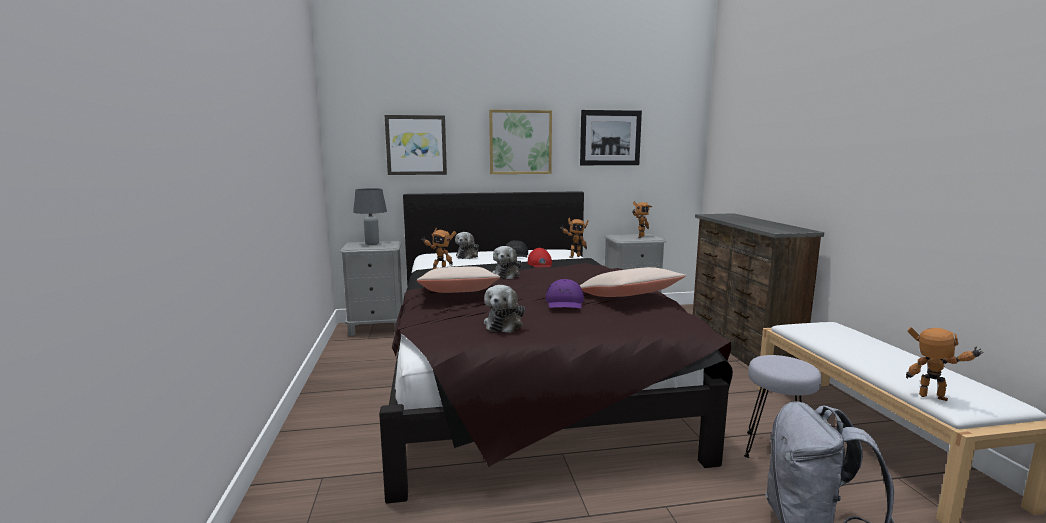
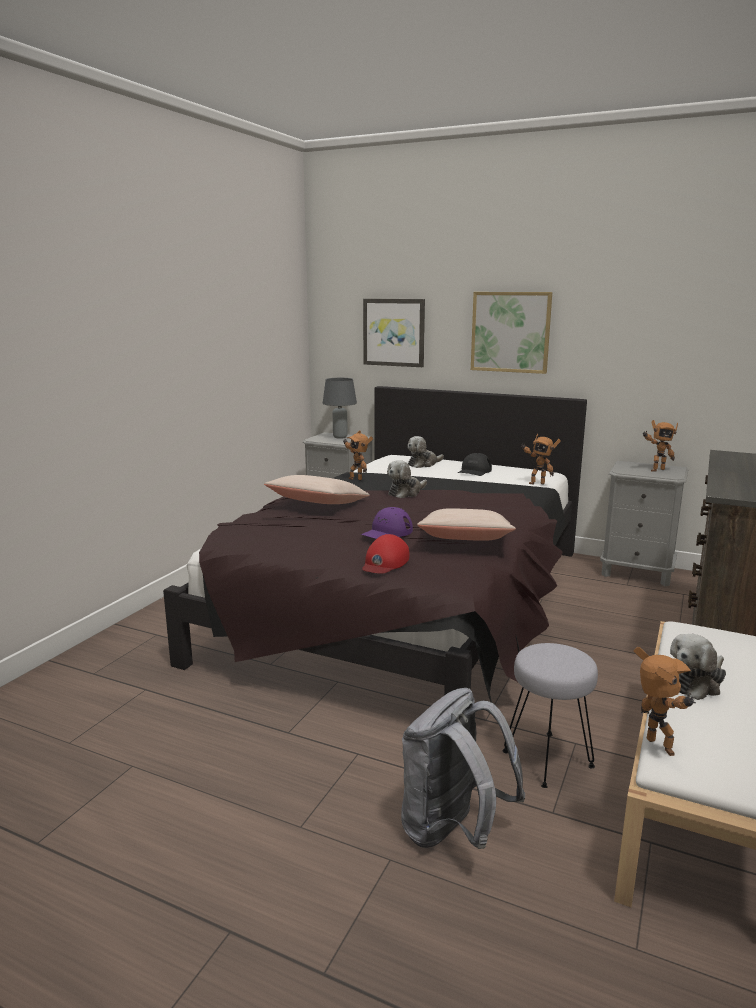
camera: 35 degrees right, 5 degrees up
plush toy [484,285,525,333] -> plush toy moved to [670,634,726,700]
red cap [528,248,552,268] -> red cap moved to [362,534,409,574]
picture [580,110,642,165] -> none

